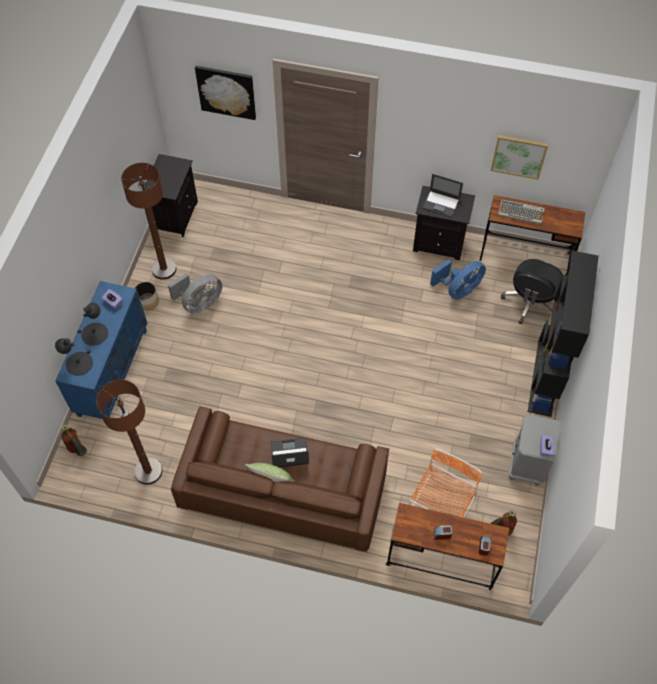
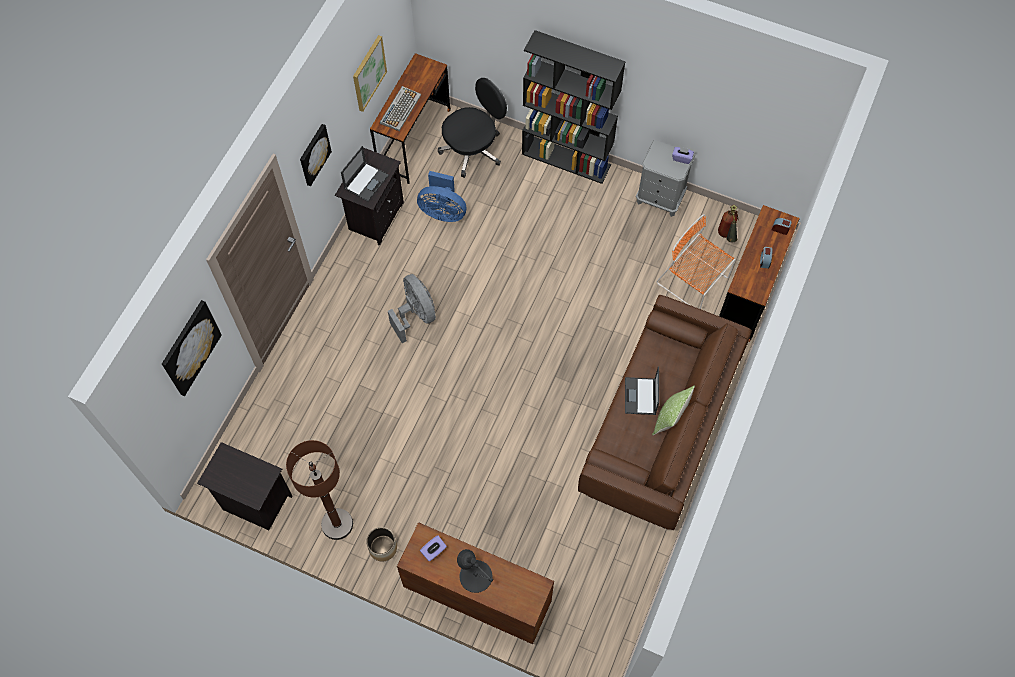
camera: 80 degrees left, 5 degrees up
blue cabinet [55,281,147,419] -> brown cabinet [397,522,554,644]
black table lamp [55,338,93,376] -> none
fire extinguisher [61,425,87,456] -> none
brown floor lamp [96,380,162,485] -> none
grey fan [168,273,222,314] -> grey fan moved to [388,274,436,343]
blue fan [430,259,486,300] -> blue fan turned 135 degrees clockwise [417,171,467,222]
black office chair [501,259,563,324] -> black office chair turned 75 degrees counterclockwise [438,78,507,178]
none -> picture [300,124,332,186]

